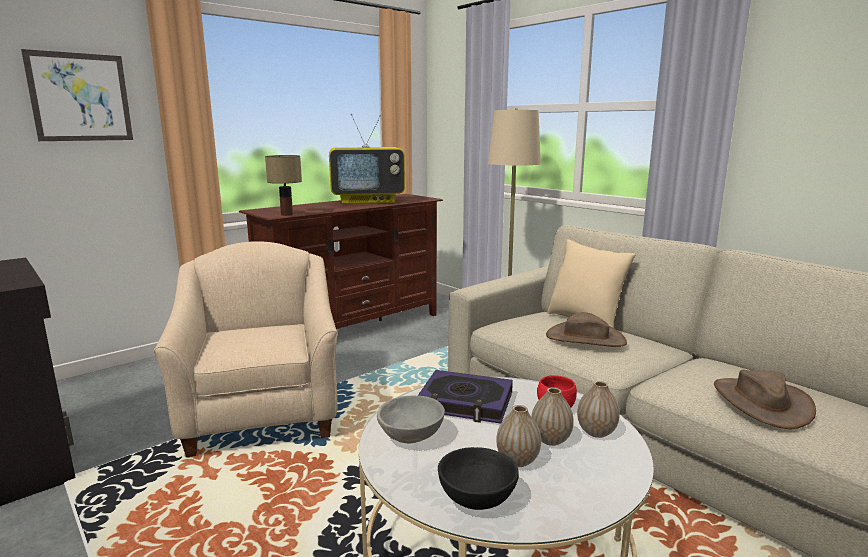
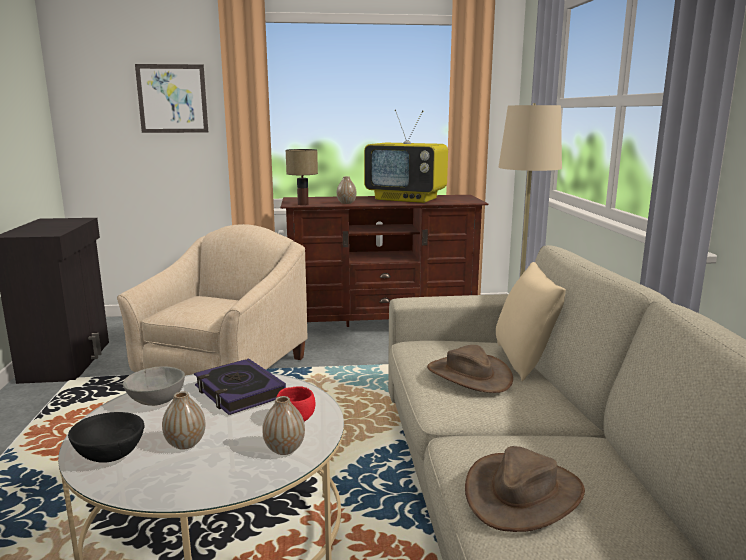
camera: 35 degrees right, 0 degrees up
vase [531,387,574,446] -> vase moved to [337,176,356,204]

